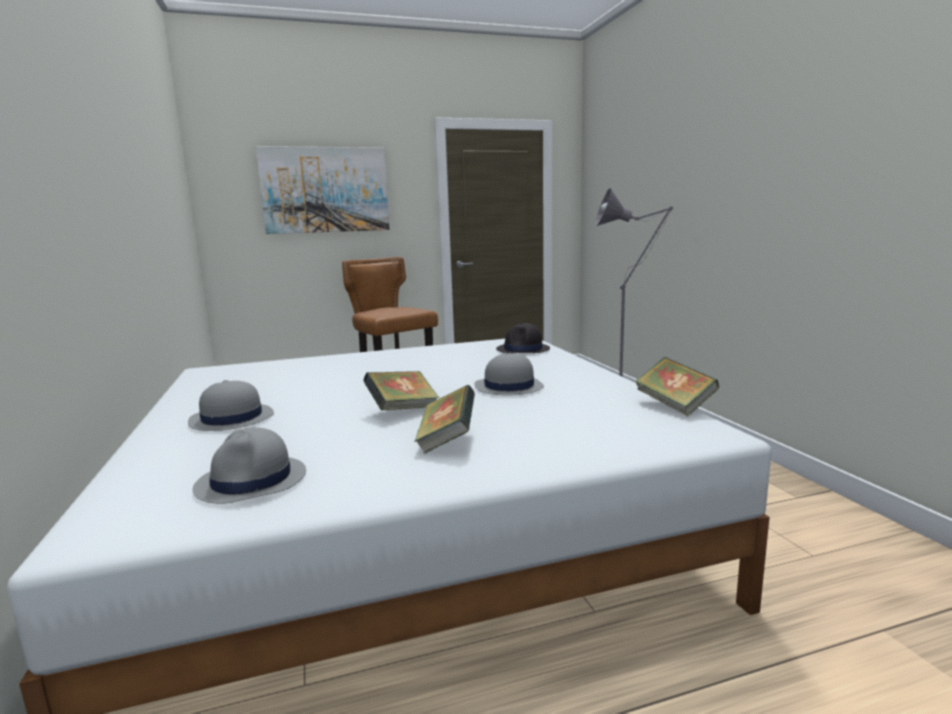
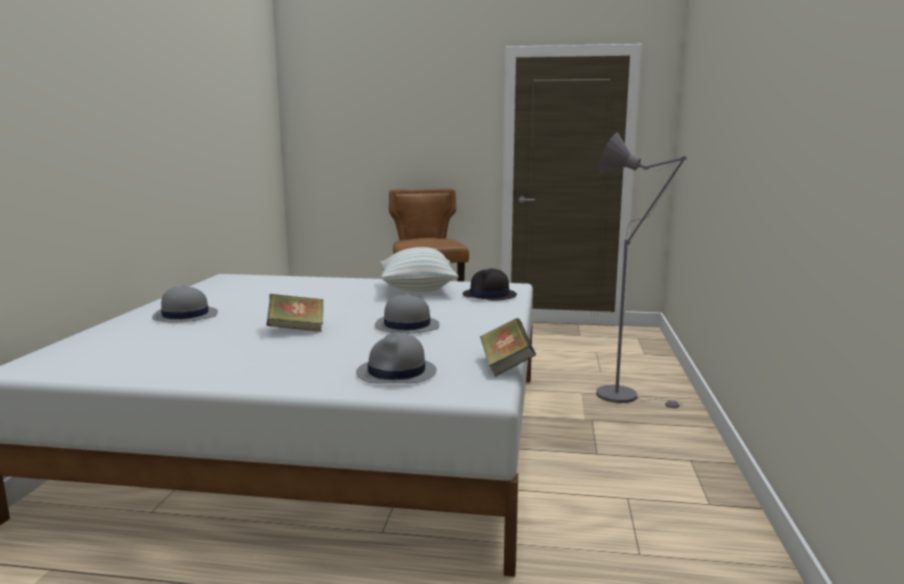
camera: 25 degrees right, 0 degrees up
grey hat [192,427,306,504] -> grey hat moved to [356,332,437,383]
picture [256,146,390,234] -> none
book [414,385,475,454] -> none
none -> pillow [380,247,458,292]

